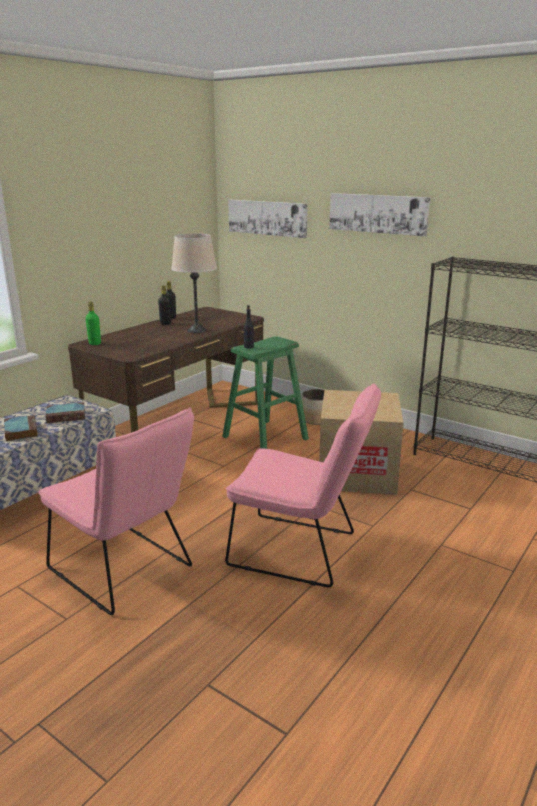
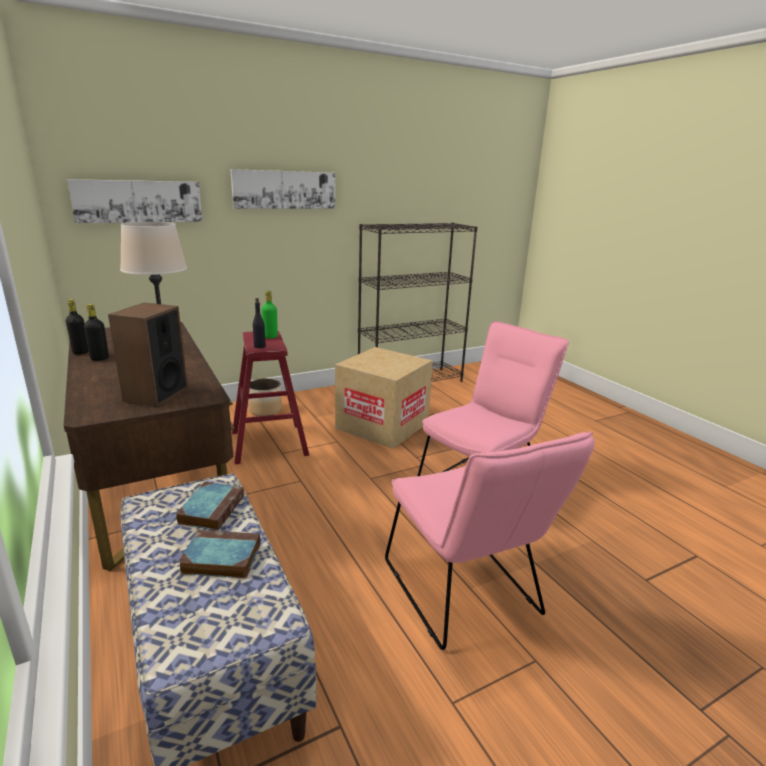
camera: 65 degrees left, 0 degrees up
pink chair [38,407,194,615] -> pink chair turned 90 degrees clockwise [385,431,595,650]
green bottle [86,302,101,345] -> green bottle moved to [261,291,278,339]
green stool [222,337,309,449] -> red stool [232,331,309,464]
none -> speaker [108,303,188,407]

